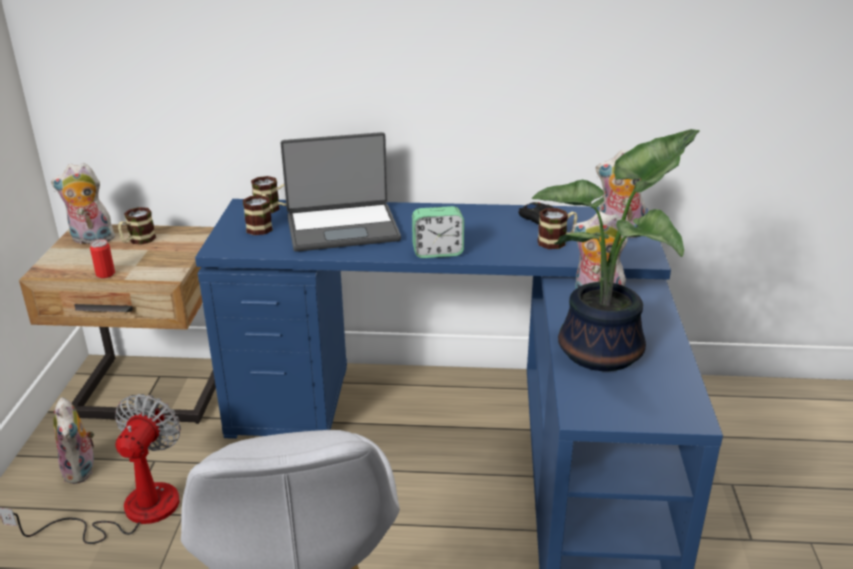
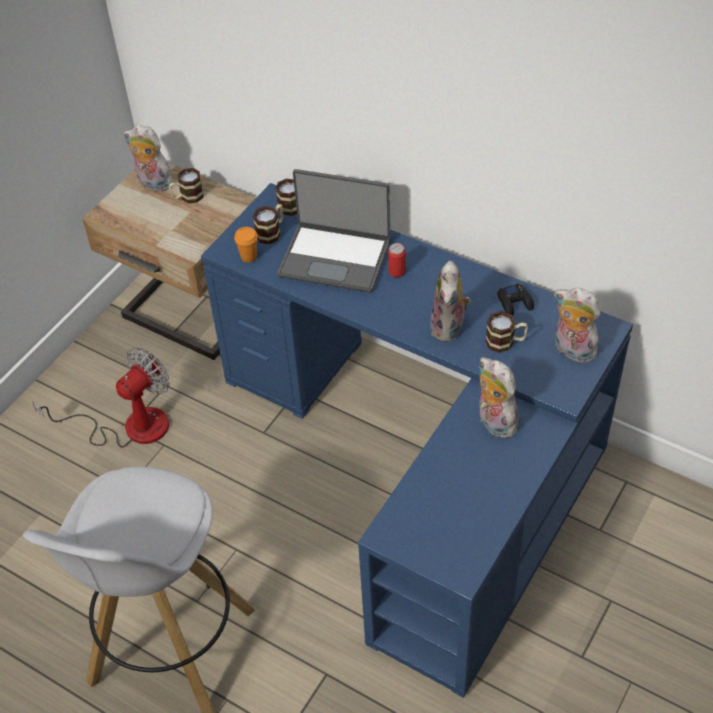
camera: 30 degrees right, 20 degrees up
plush toy [54,397,95,484] -> plush toy moved to [430,261,471,342]
can [90,239,115,278] -> can moved to [388,243,406,277]
alarm clock [412,206,464,258] -> none
potted plant [532,129,700,371] -> none
none -> orange cup [234,227,258,263]

